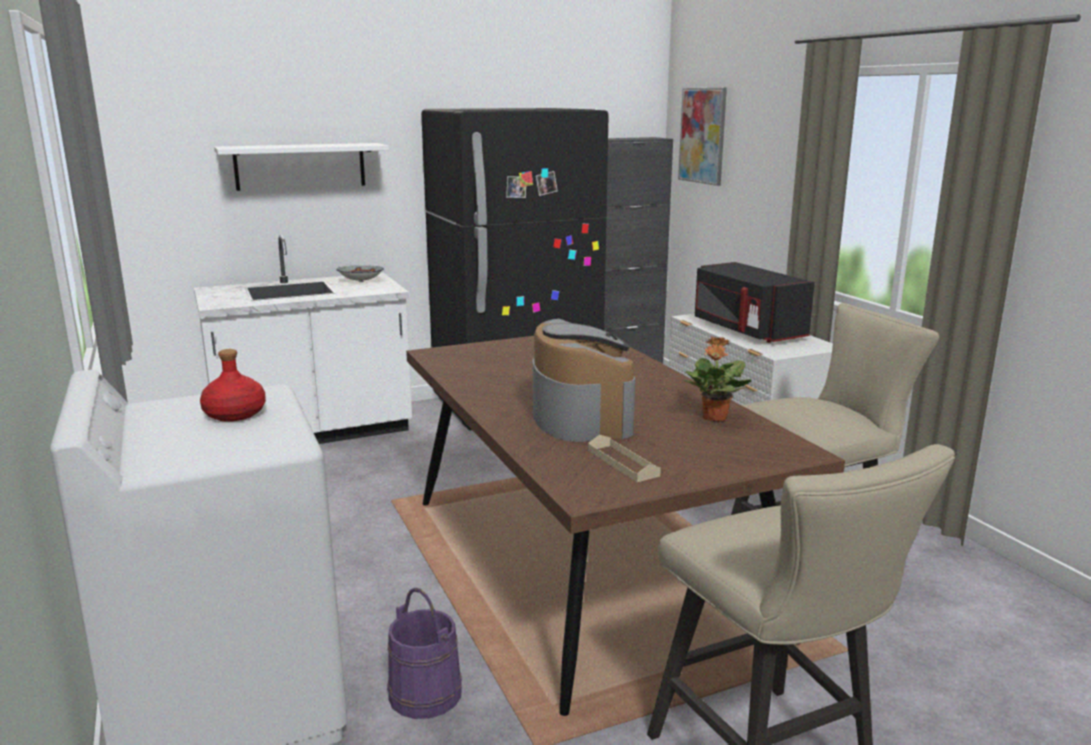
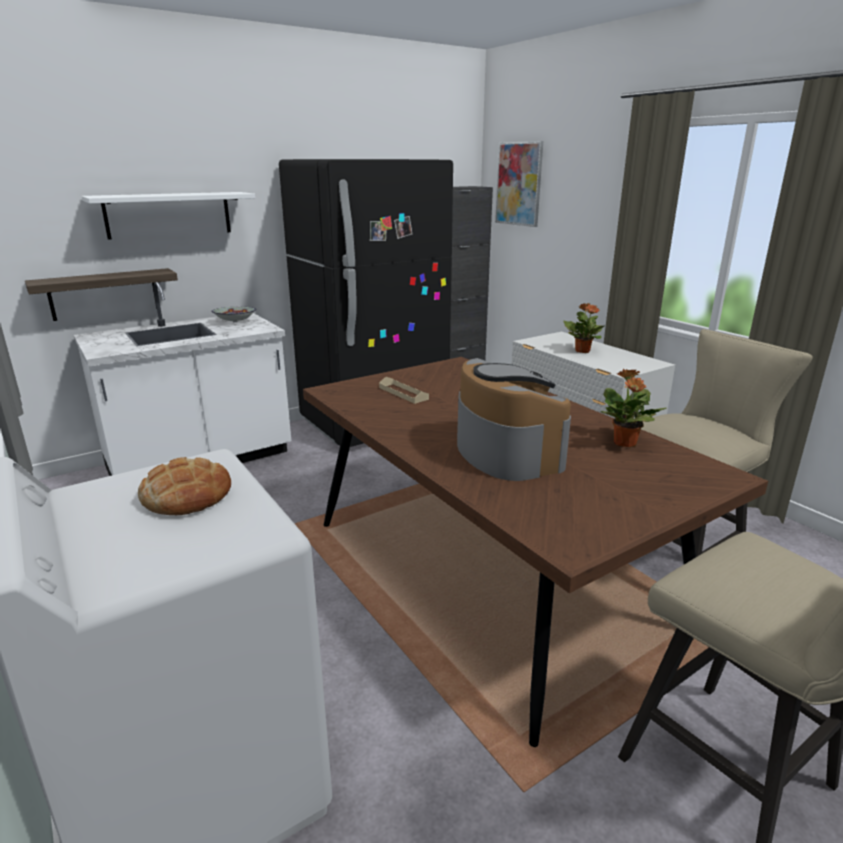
camera: 10 degrees left, 5 degrees up
red bottle [200,349,266,422] -> bread [138,457,231,515]
purple bucket [387,588,462,719] -> none
beige tray [588,435,661,482] -> beige tray moved to [379,377,429,404]
black microwave [695,262,815,343] -> potted plant [563,303,604,353]
none -> shelf [25,268,178,321]

